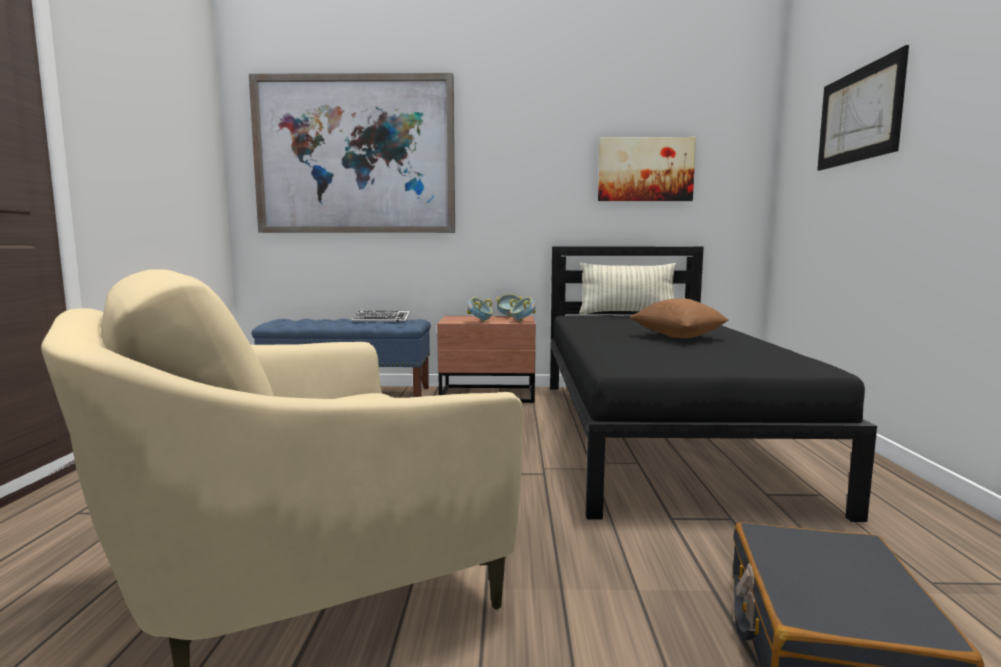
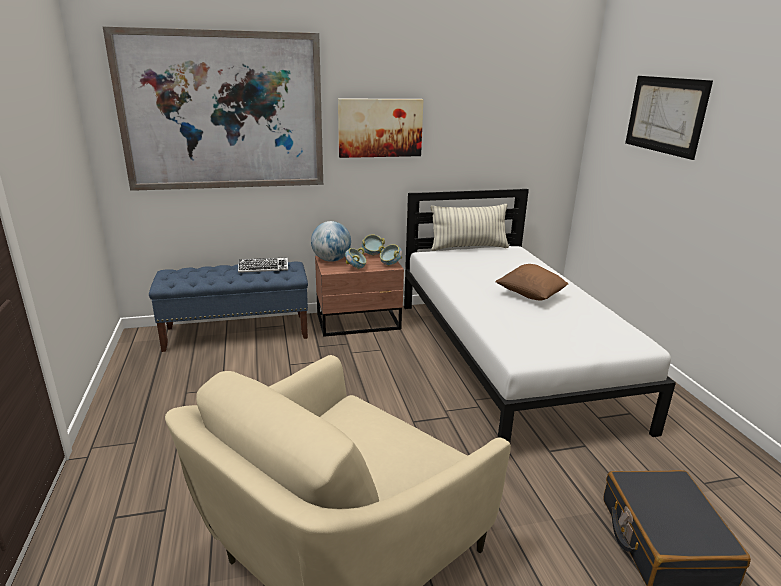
camera: 15 degrees left, 15 degrees up
black bed [550,246,877,522] -> white bed [404,189,676,443]
picture [598,137,696,201] -> picture moved to [338,99,424,158]
none -> globe [311,221,351,262]

